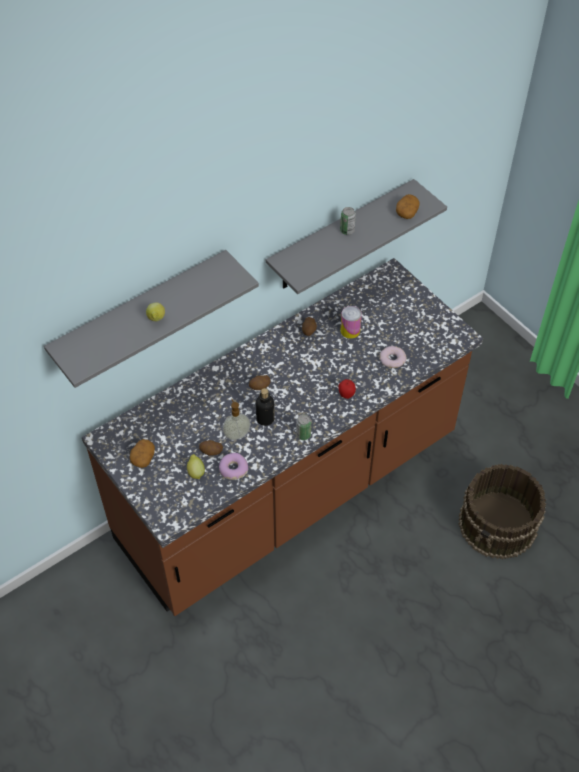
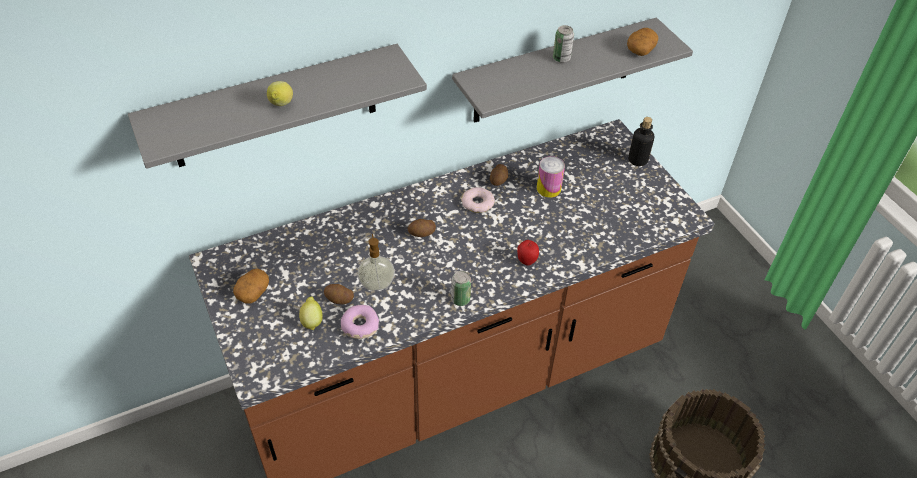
camera: 10 degrees right, 5 degrees down
bottle [256,388,275,426] -> bottle moved to [628,117,655,166]
donut [380,346,406,368] -> donut moved to [461,187,495,213]

